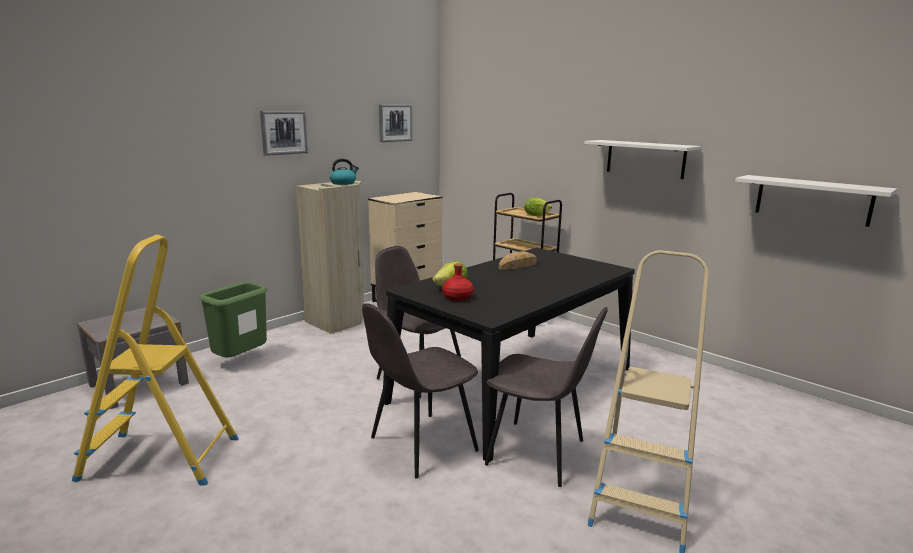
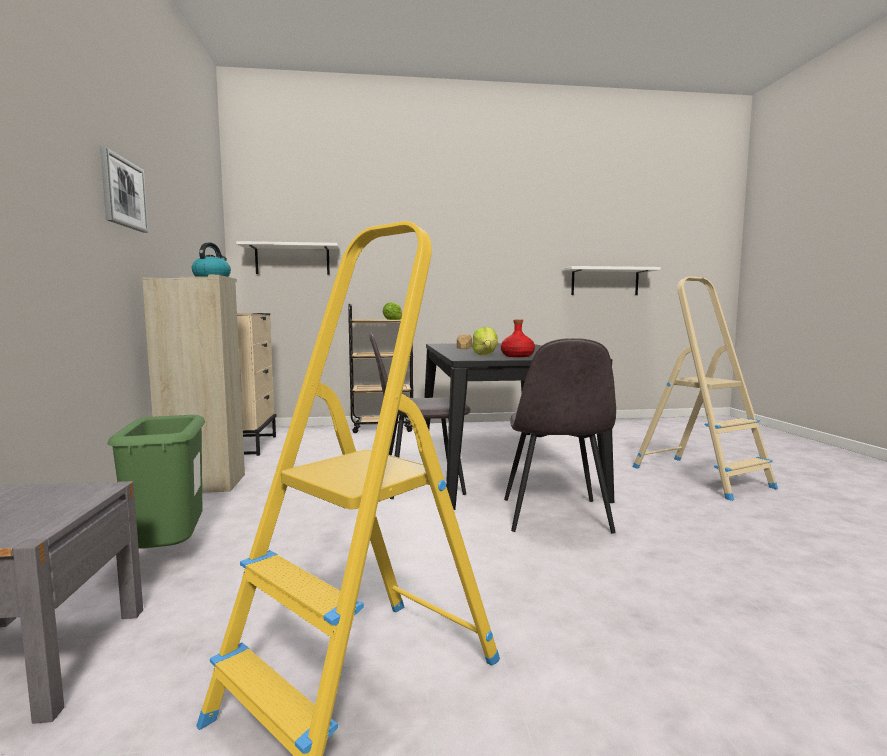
camera: 50 degrees left, 10 degrees down
picture [379,104,413,142] -> none
grey chair [485,307,608,487] -> none
white shelf [584,140,701,179] -> white shelf moved to [236,241,340,275]

